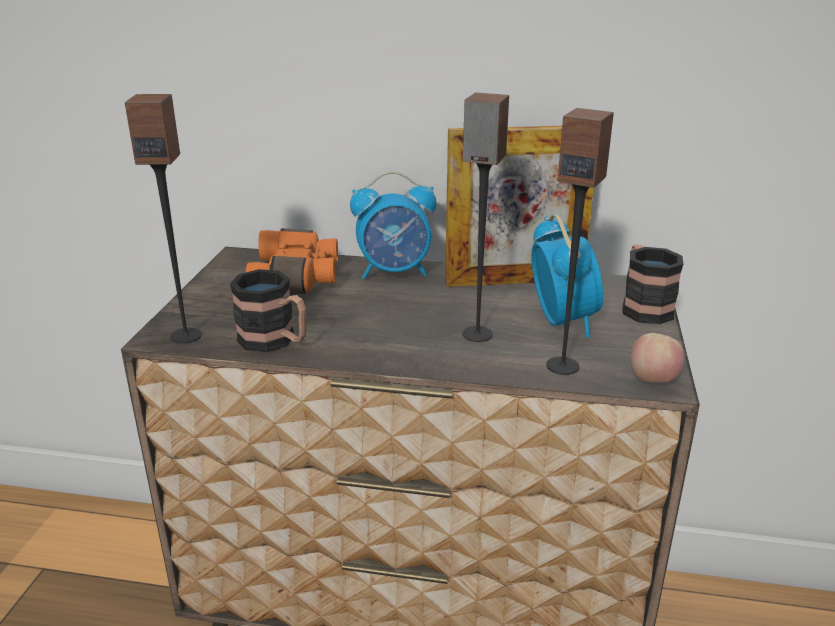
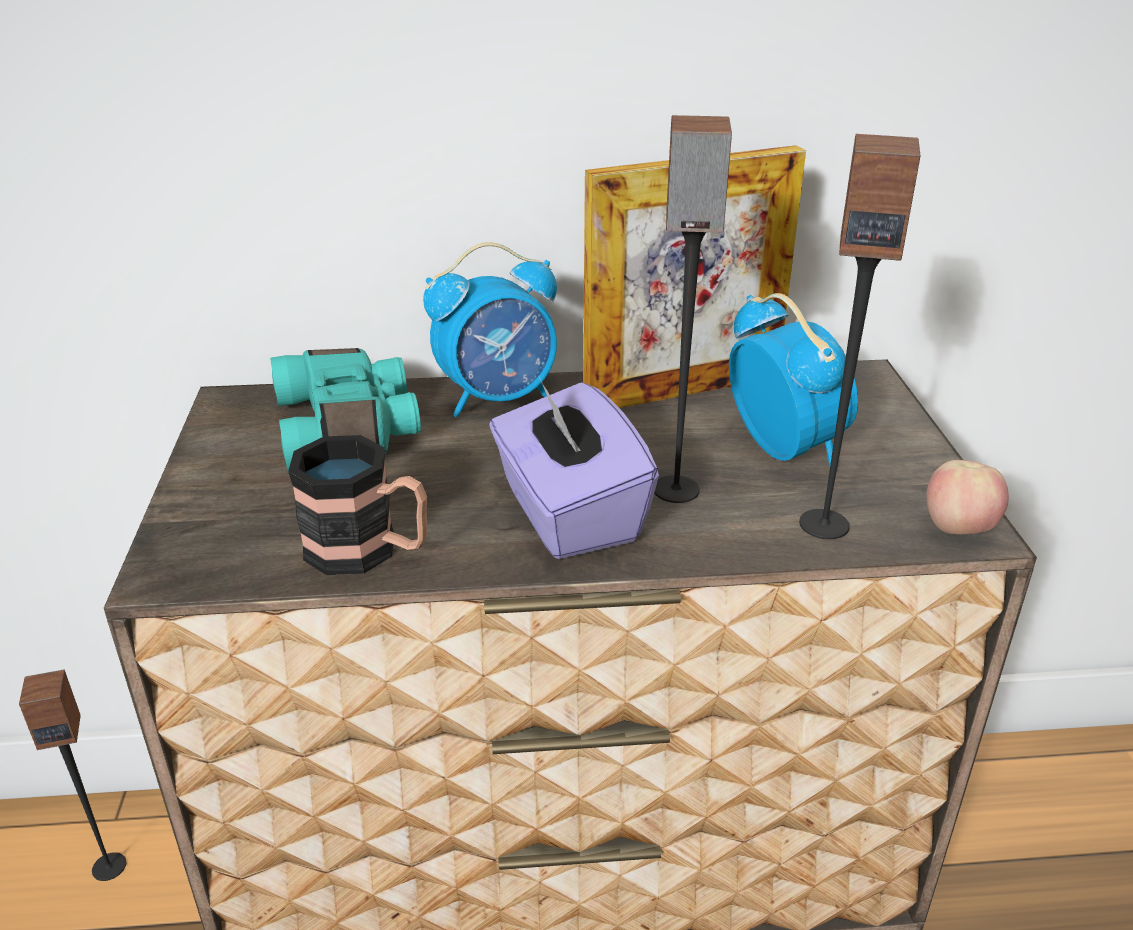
camera: 15 degrees left, 5 degrees up
speaker [125,94,202,343] -> speaker moved to [19,669,126,881]
orange binoculars [246,228,338,295] -> turquoise binoculars [270,348,421,473]
mug [623,245,683,324] -> none
none -> purple tissue box [489,375,659,559]

